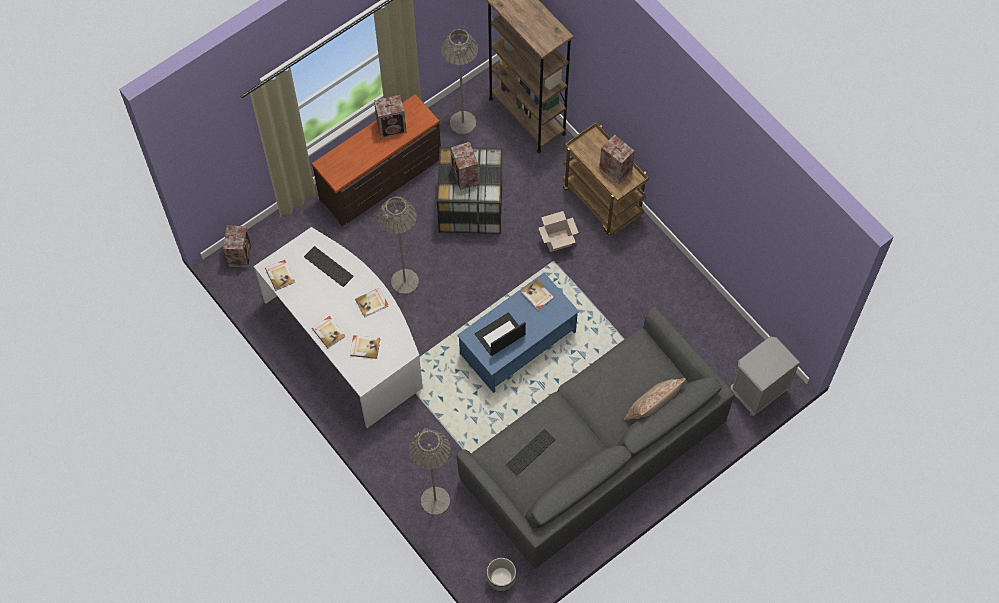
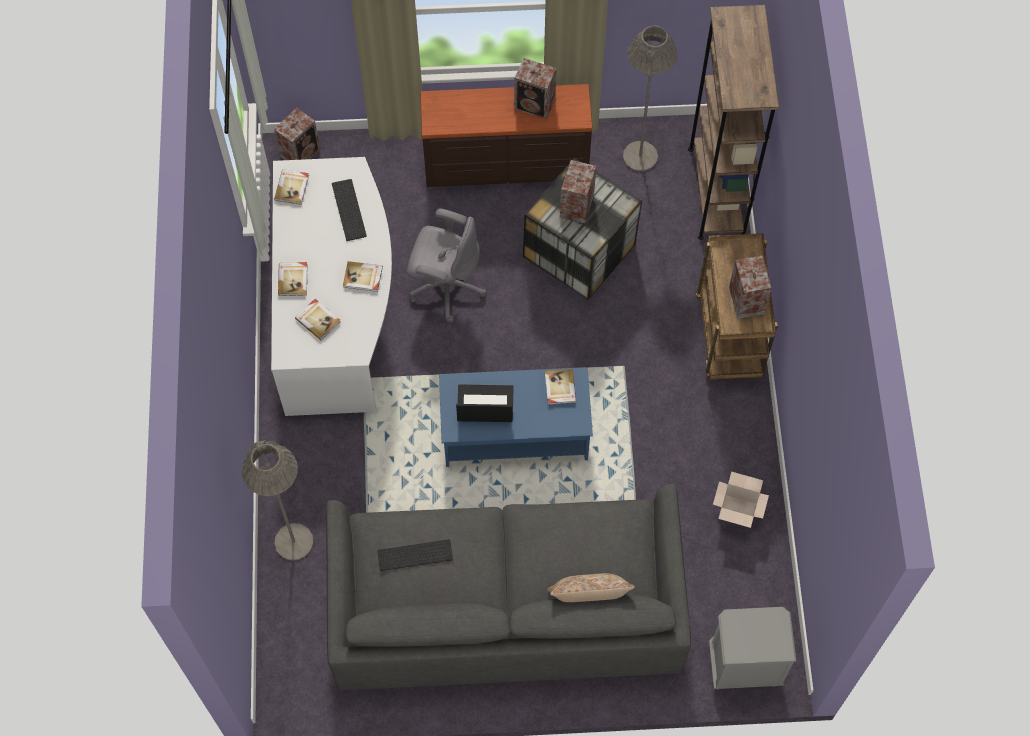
camera: 35 degrees right, 0 degrees up
grey floor lamp [378,196,419,294] -> grey office chair [407,209,486,322]
planter [487,558,516,592] -> none
cardboard box [538,211,579,252] -> cardboard box moved to [713,472,769,528]

